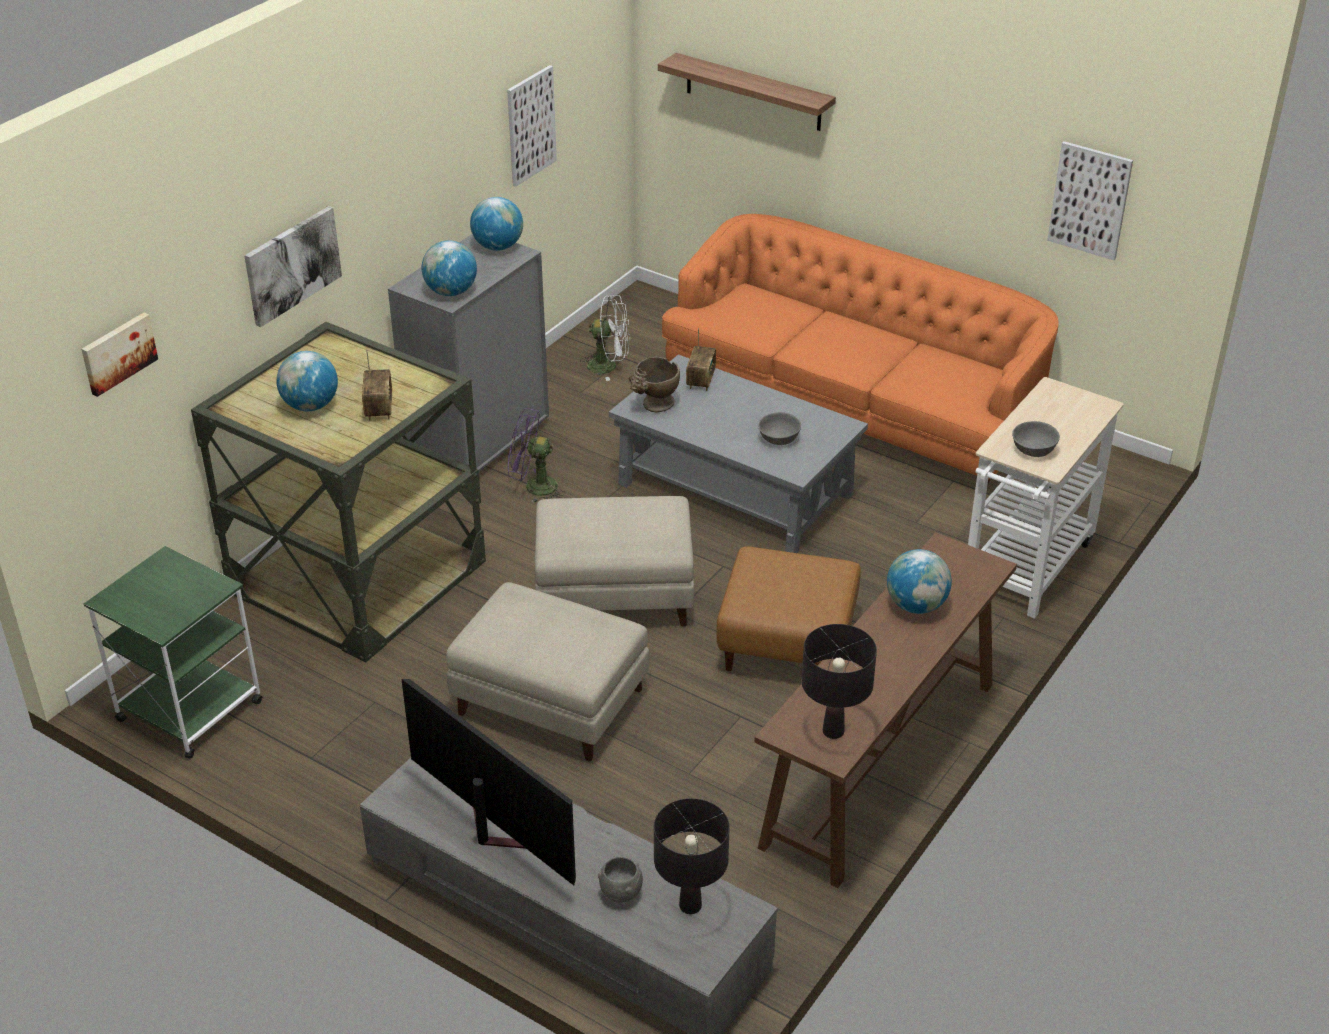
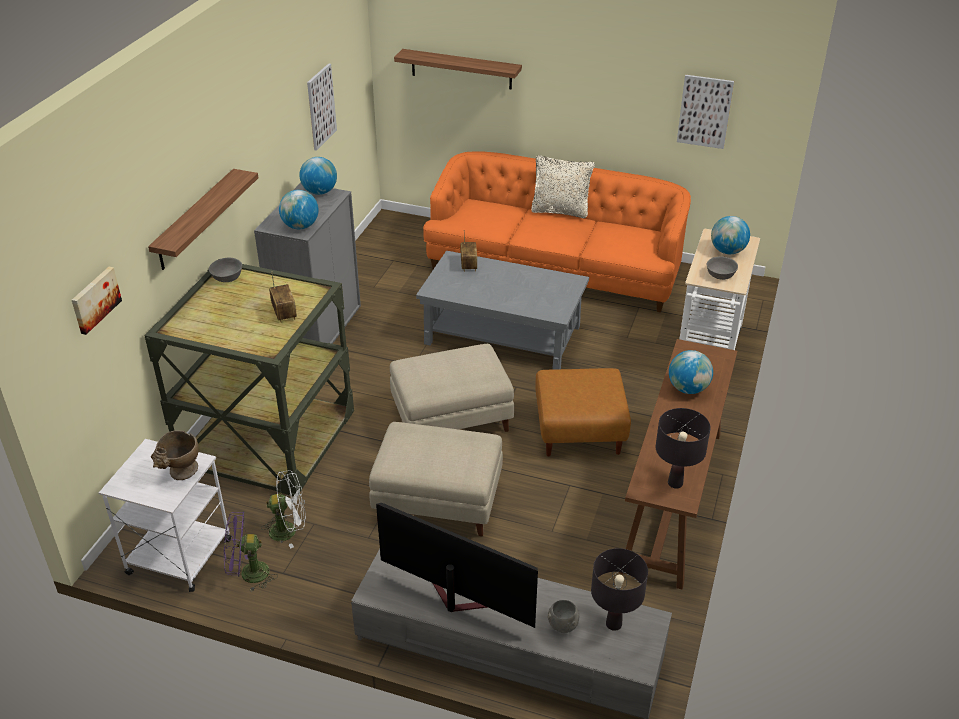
camera: 15 degrees left, 0 degrees up
green cart [84,546,263,758] -> white cart [99,439,231,592]
picture [244,206,342,327] -> shelf [148,169,259,270]
globe [276,351,338,411] -> globe moved to [711,216,750,254]
purple fan [508,408,565,503] -> purple fan moved to [224,511,278,592]
white fan [580,295,630,381] -> white fan moved to [261,470,306,548]
beige vase [628,357,680,413] -> beige vase moved to [151,430,199,480]
grey bowl [758,412,801,445] -> grey bowl moved to [209,258,242,282]
none -> beige pillow [531,155,595,218]

